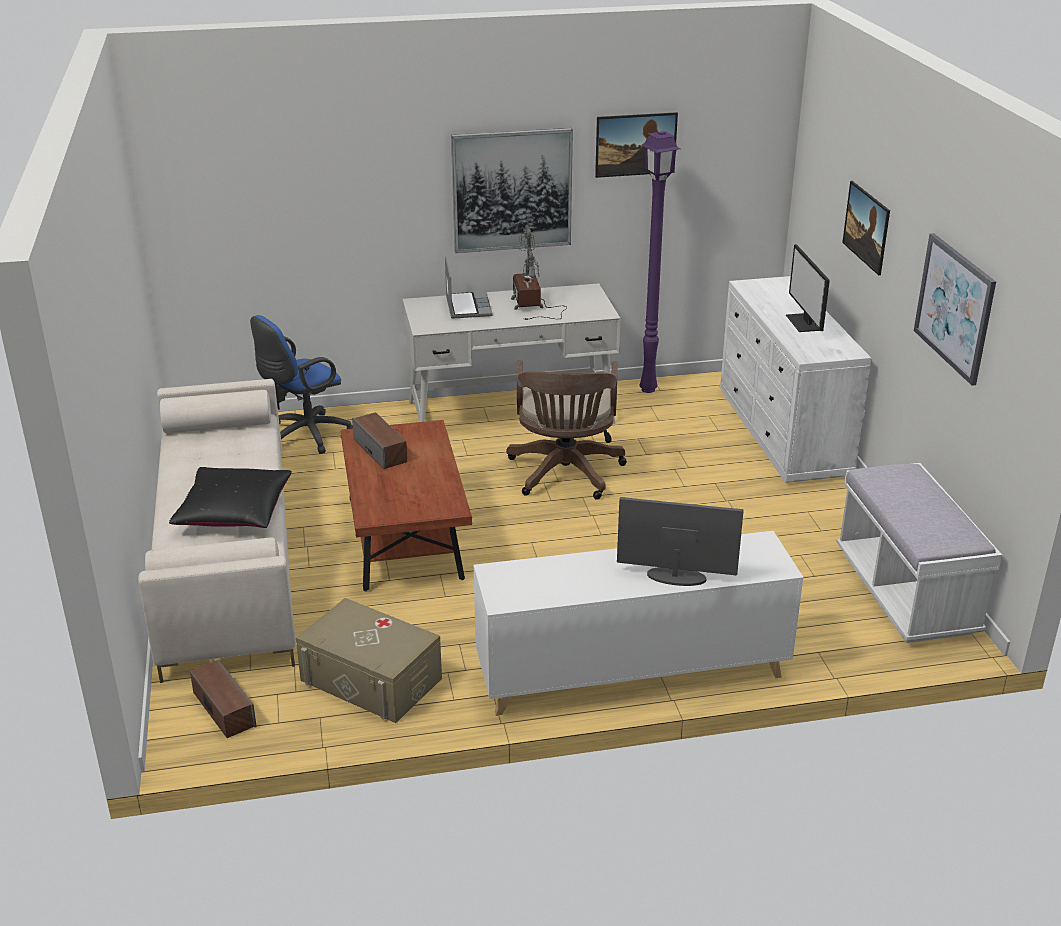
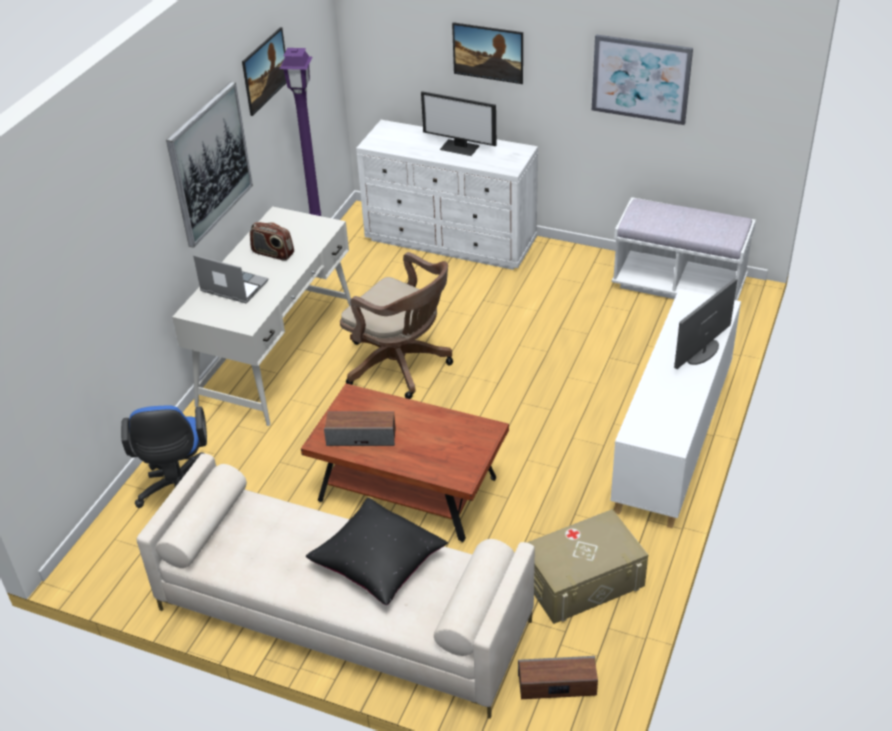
camera: 55 degrees left, 10 degrees up
table lamp [511,225,567,320] -> radio [250,222,294,261]

